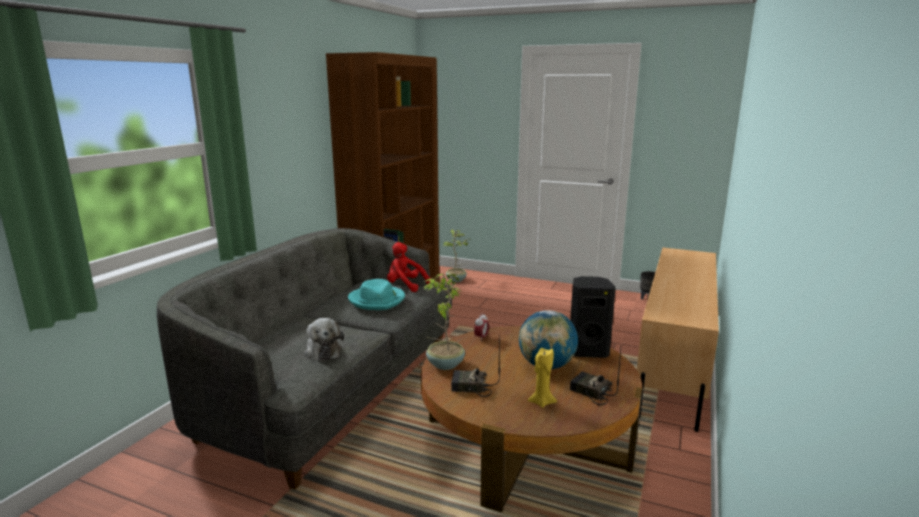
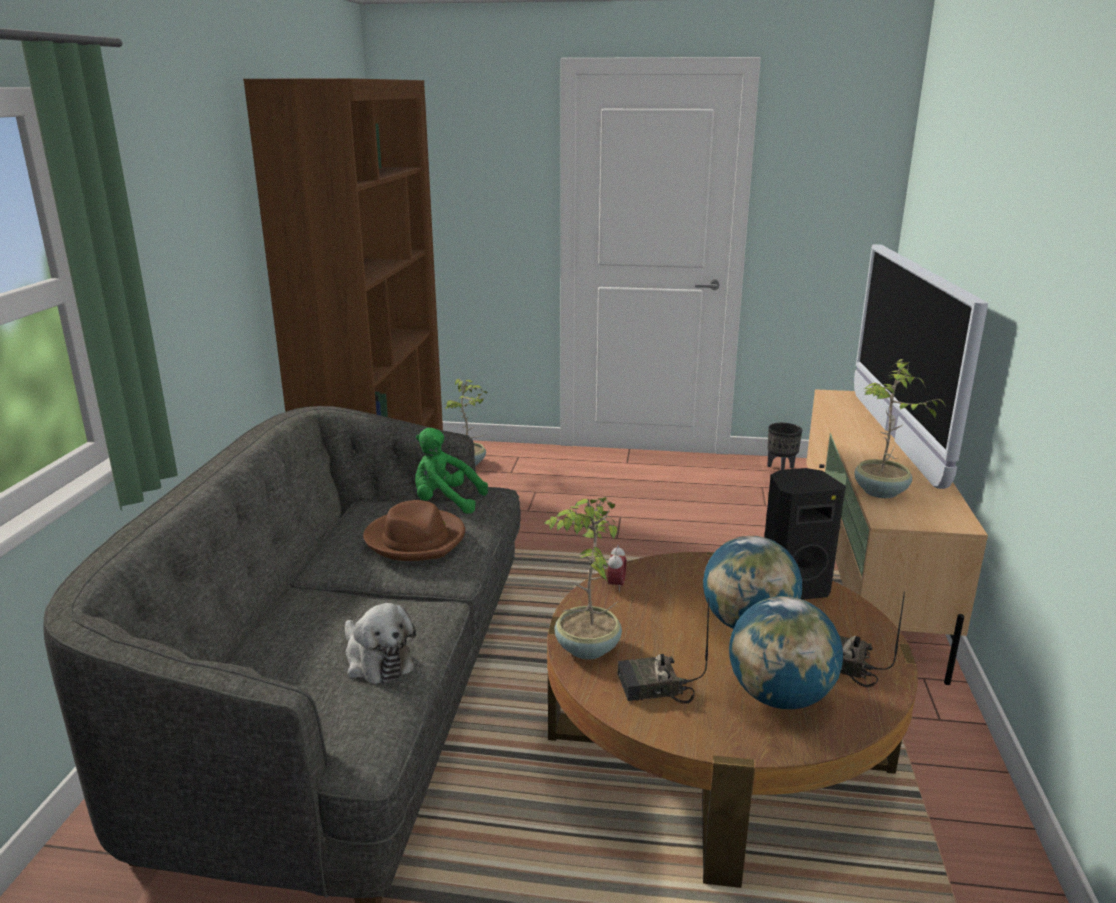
camera: 15 degrees left, 5 degrees up
turquoise hat [348,279,405,310] -> brown hat [363,500,465,561]
red plush toy [387,242,431,292] -> green plush toy [415,428,488,514]
yellow candle [528,348,557,408] -> globe [729,596,843,709]
none -> television [854,244,988,489]
none -> potted plant [854,359,947,498]

